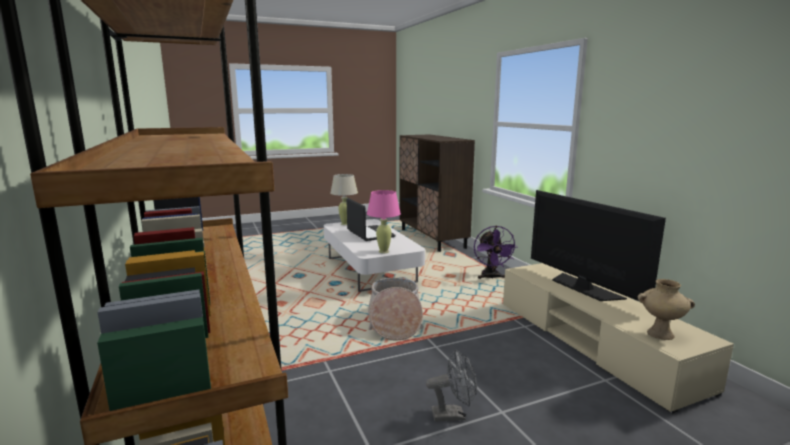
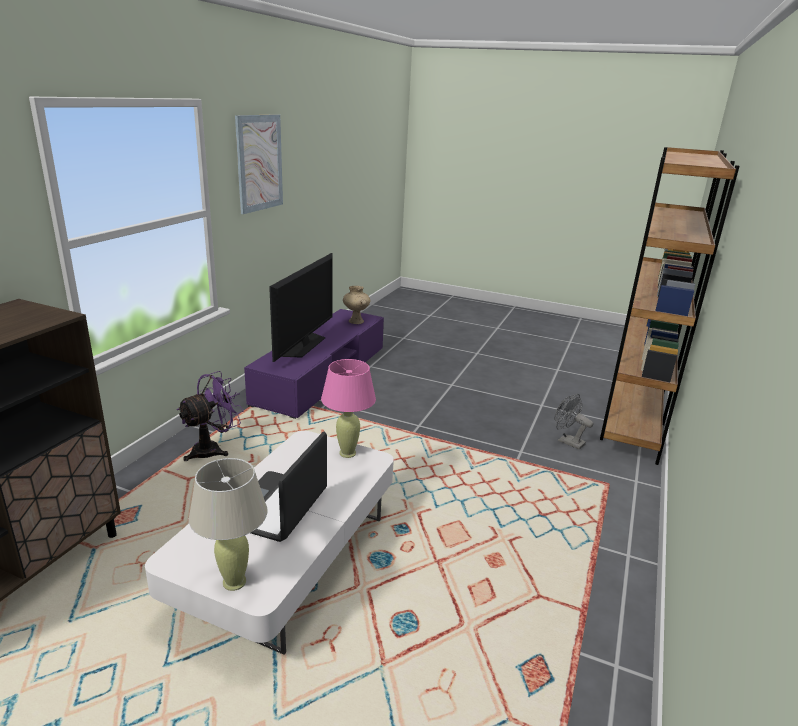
camera: 135 degrees left, 10 degrees up
basket [368,278,423,341] -> none
grey fan [426,349,477,422] -> grey fan moved to [554,394,593,450]
beige tv stand [503,263,734,414] -> purple tv stand [244,309,384,419]
none -> picture [235,114,283,214]

